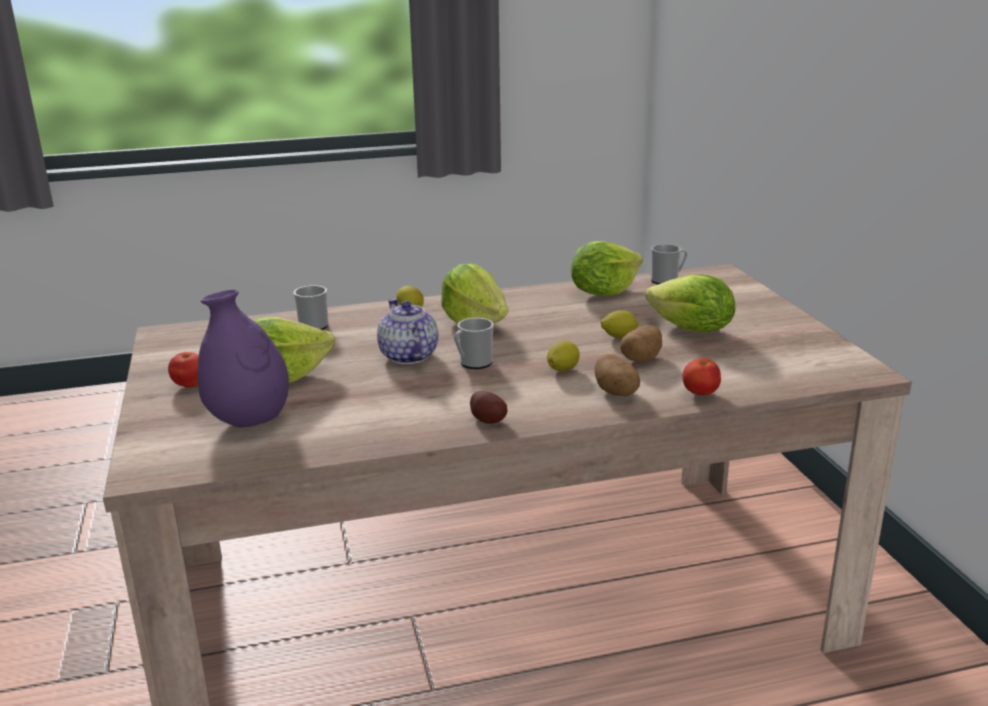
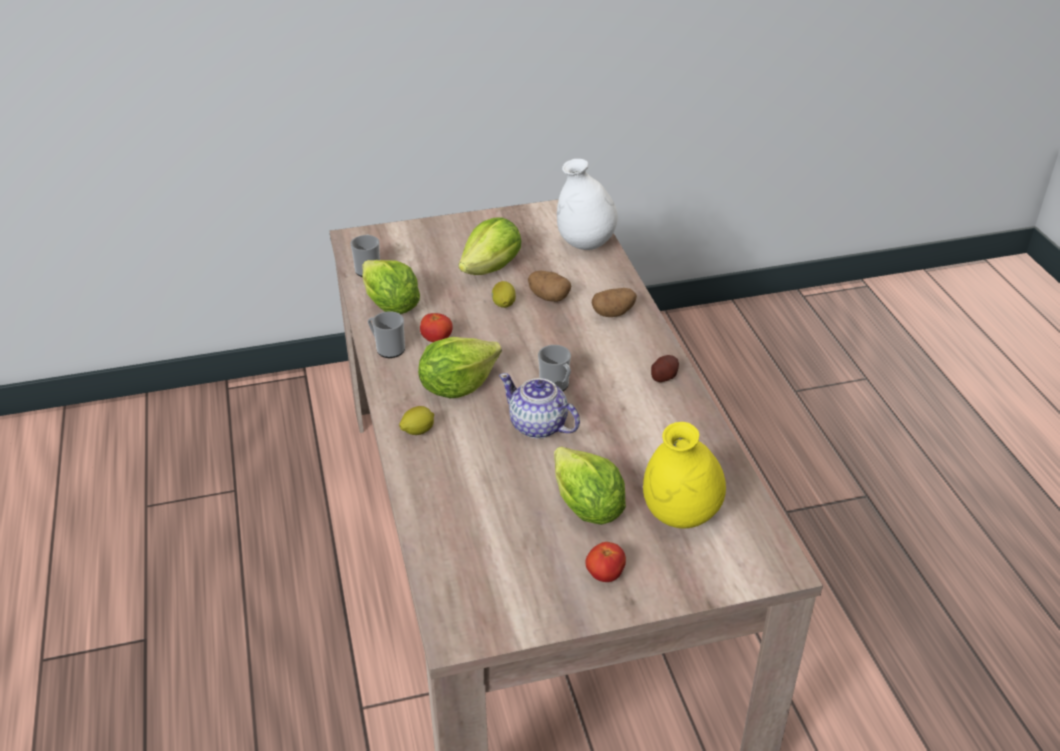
camera: 90 degrees left, 15 degrees up
purple vase [197,289,289,428] -> yellow vase [643,422,726,528]
mug [294,285,329,330] -> mug moved to [368,311,405,358]
teapot [377,299,438,364] -> teapot turned 60 degrees clockwise [499,373,580,439]
lemon [547,341,580,371] -> none
tomato [682,358,721,395] -> tomato moved to [420,313,453,342]
none -> white vase [557,159,618,250]

